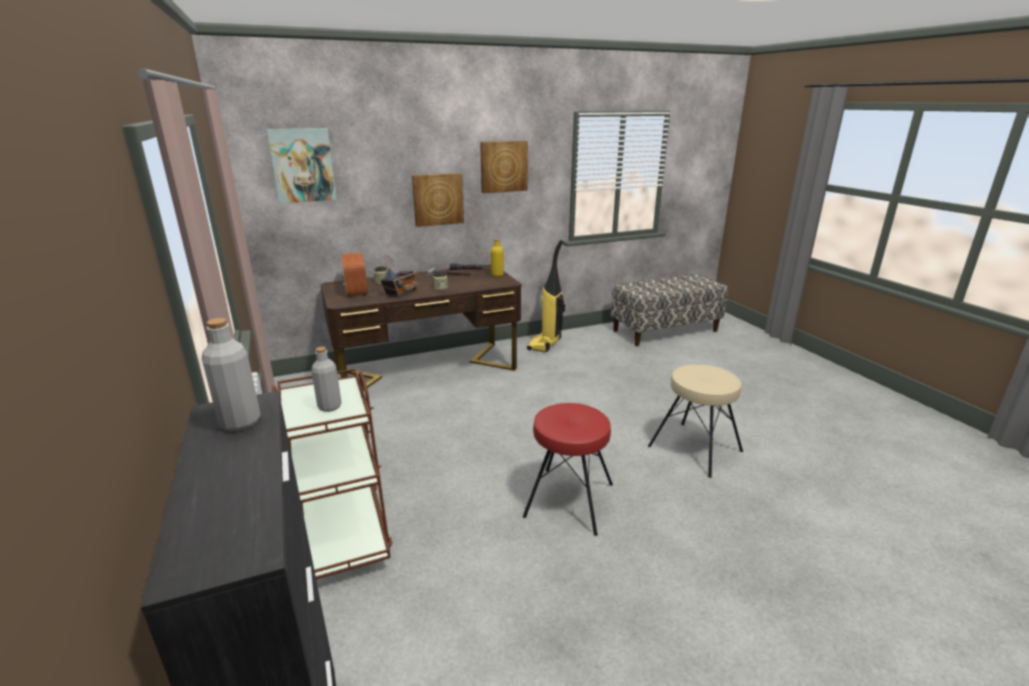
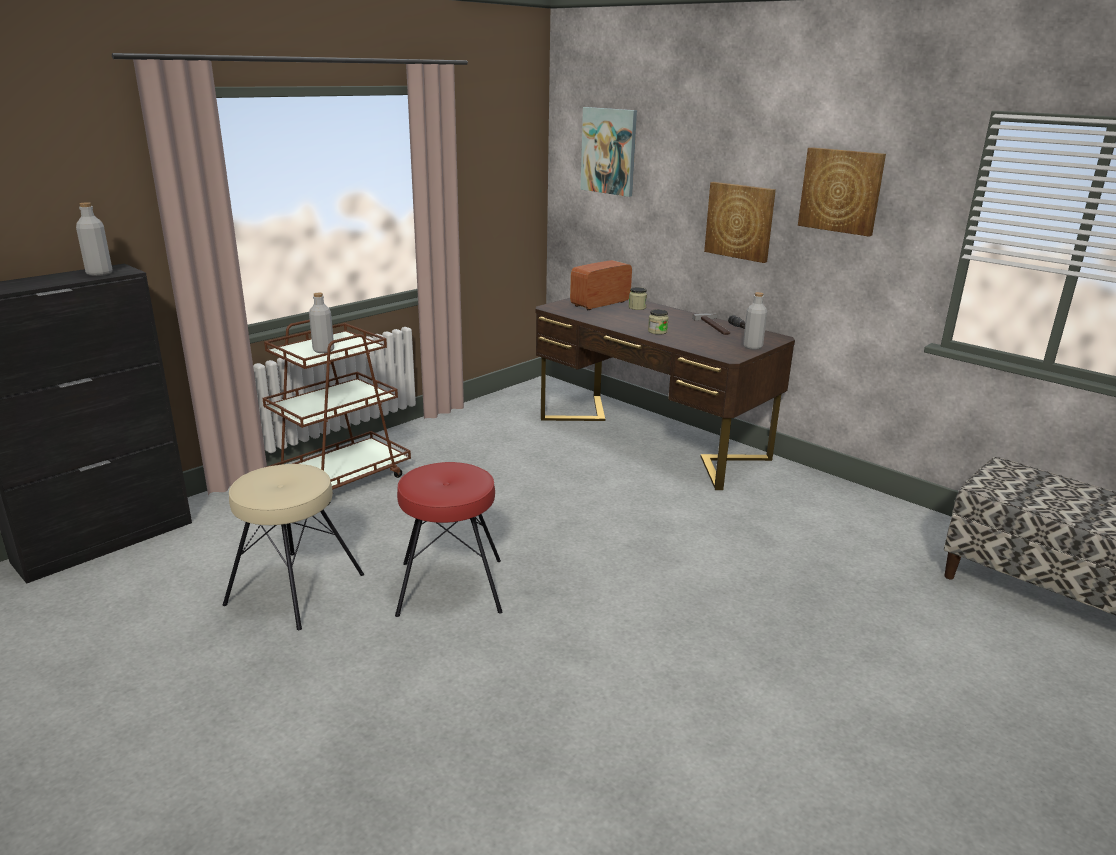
camera: 65 degrees right, 0 degrees up
radio [380,256,418,297] -> none
yellow bottle [491,239,504,277] -> grey bottle [743,292,767,350]
vacuum cleaner [527,240,565,352] -> none
beige stool [648,365,743,478] -> beige stool moved to [223,464,364,630]

